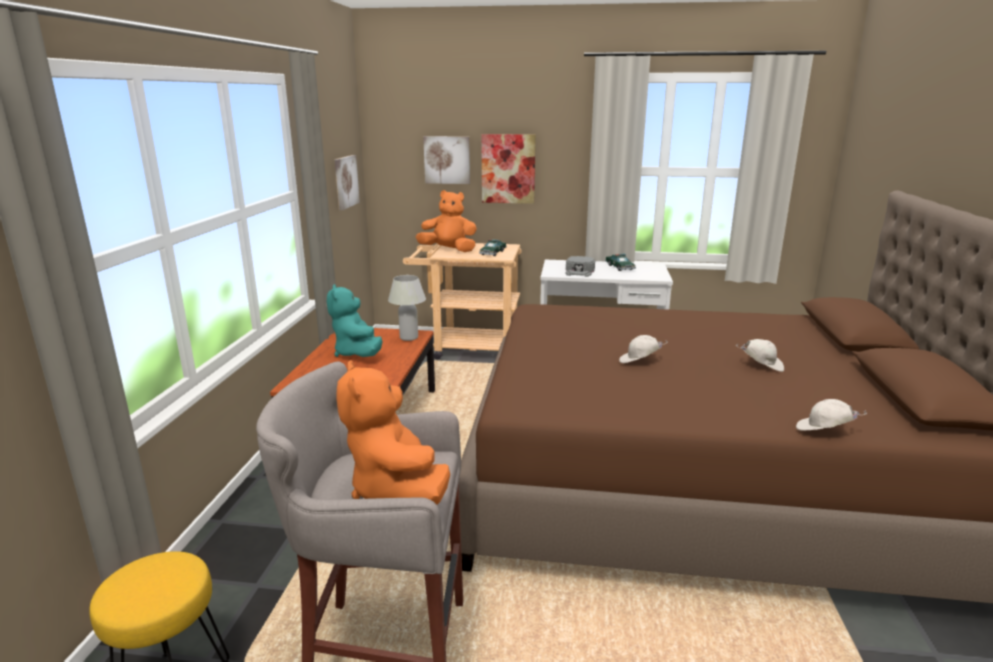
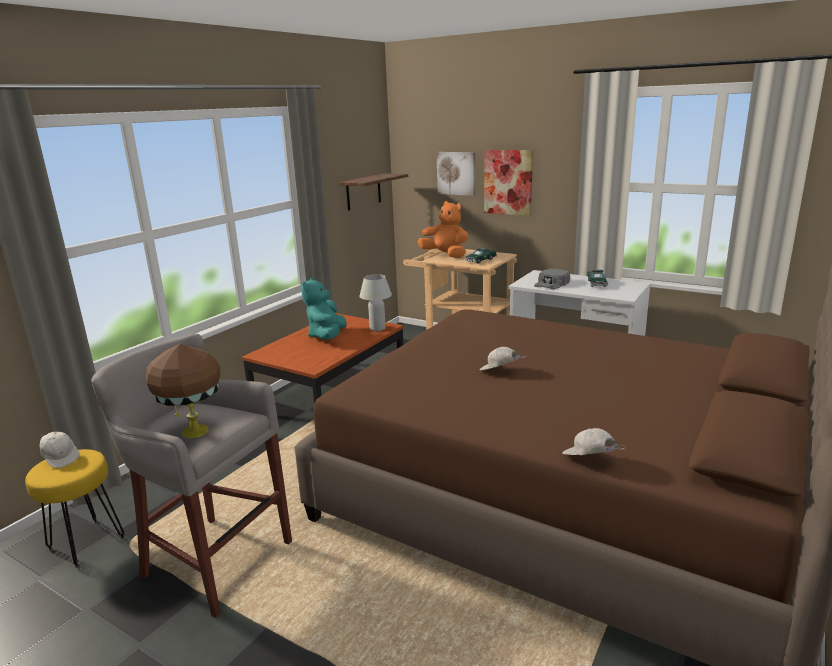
camera: 25 degrees right, 0 degrees up
picture [335,155,360,210] -> shelf [339,173,408,210]
orange plush toy [336,360,450,504] -> brown table lamp [145,344,220,438]
white cap [736,339,784,372] -> white cap moved to [40,432,79,468]

